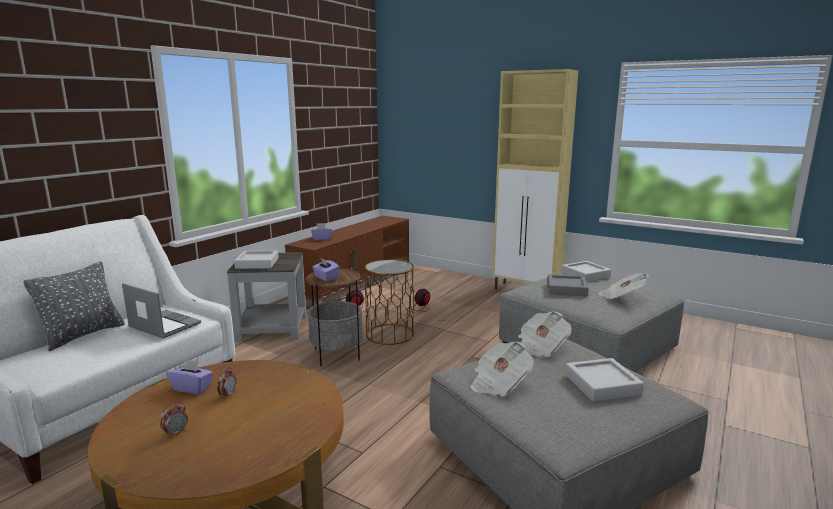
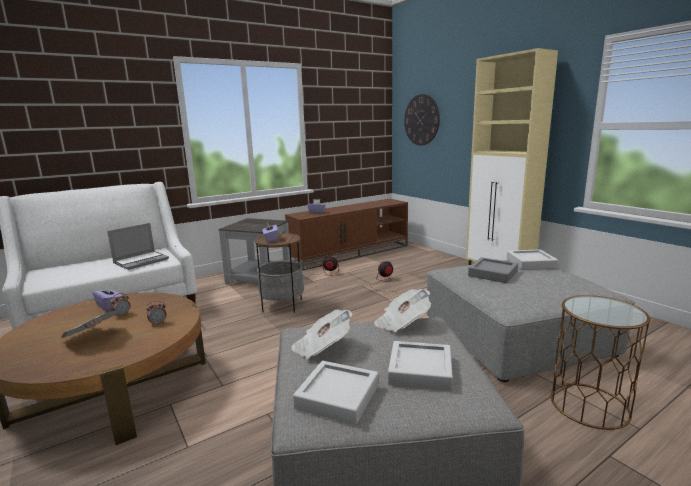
camera: 25 degrees right, 0 degrees up
grey pillow [24,261,125,351] -> none
laptop [122,283,201,339] -> laptop turned 75 degrees clockwise [107,223,169,270]
alarm clock [160,402,188,438] -> alarm clock moved to [146,301,166,326]
grey tray [234,250,279,269] -> grey tray moved to [293,361,379,425]
brown side table [364,259,414,345] -> brown side table moved to [551,295,650,430]
newspaper [598,273,649,300] -> newspaper moved to [61,309,119,338]
none -> wall clock [404,94,440,145]

